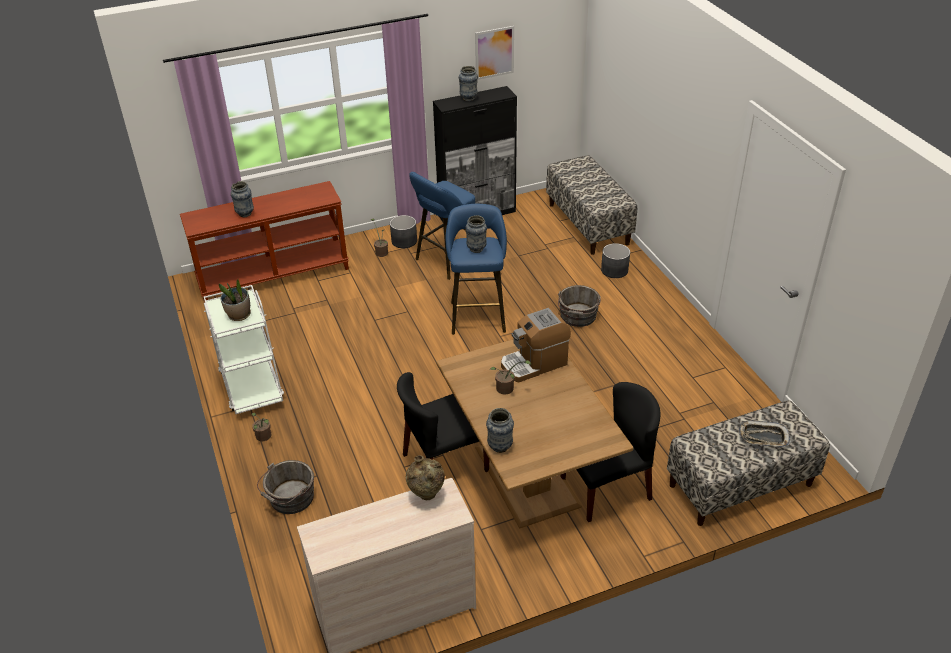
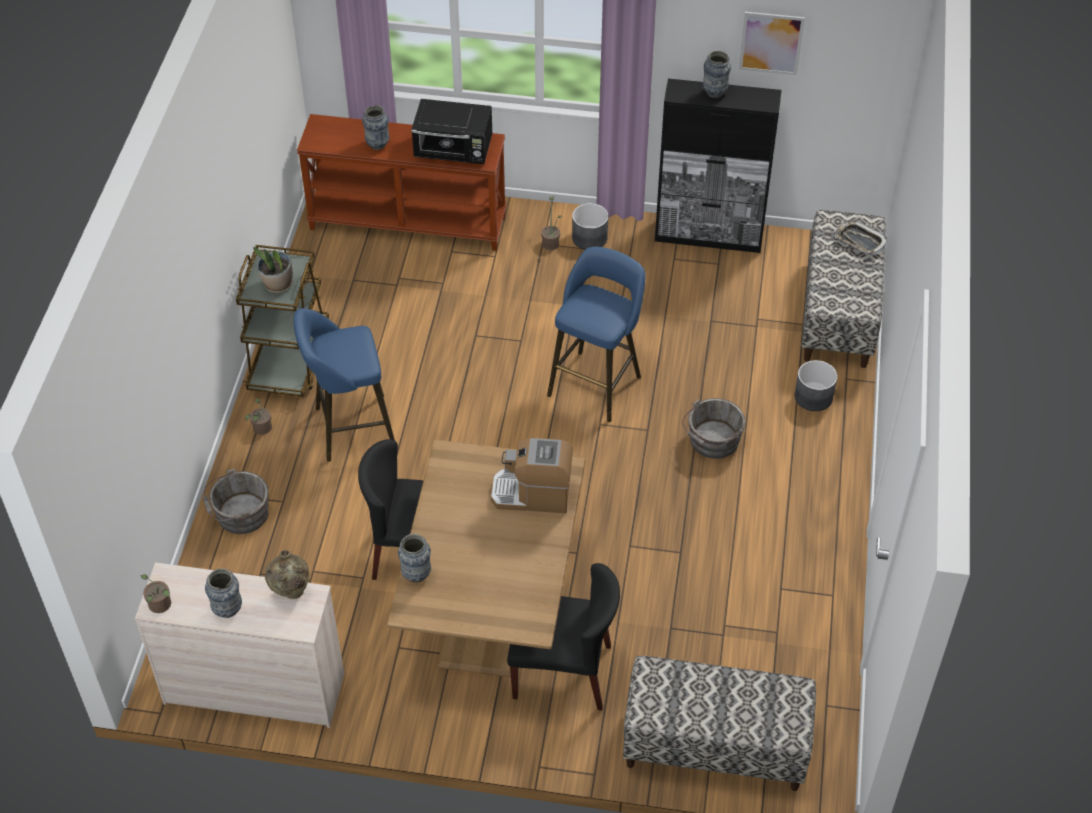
camera: 30 degrees right, 10 degrees up
white cart [204,285,284,414] -> brown cart [236,245,329,397]
blue stool [409,172,475,280] -> blue stool moved to [294,308,395,462]
vase [465,215,487,253] -> vase moved to [205,569,242,618]
potted plant [489,360,532,395] -> potted plant moved to [141,574,171,613]
tray [739,420,791,447] -> tray moved to [835,220,887,255]
none -> black microwave [411,99,492,164]

